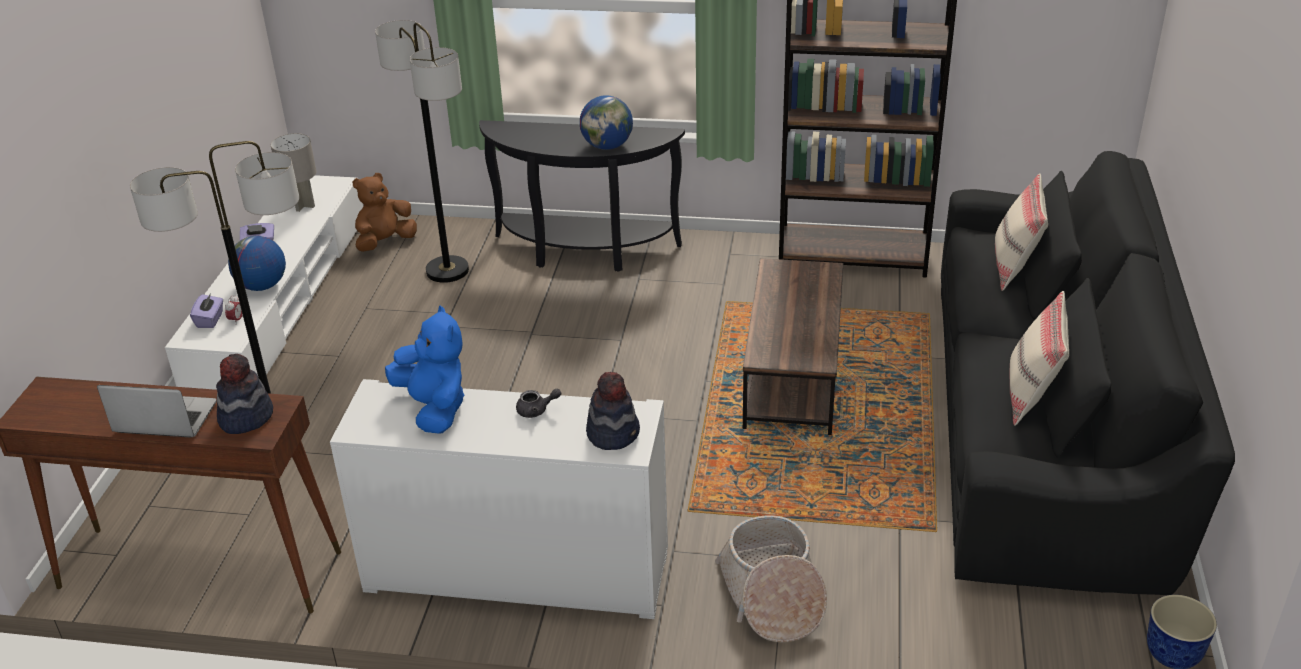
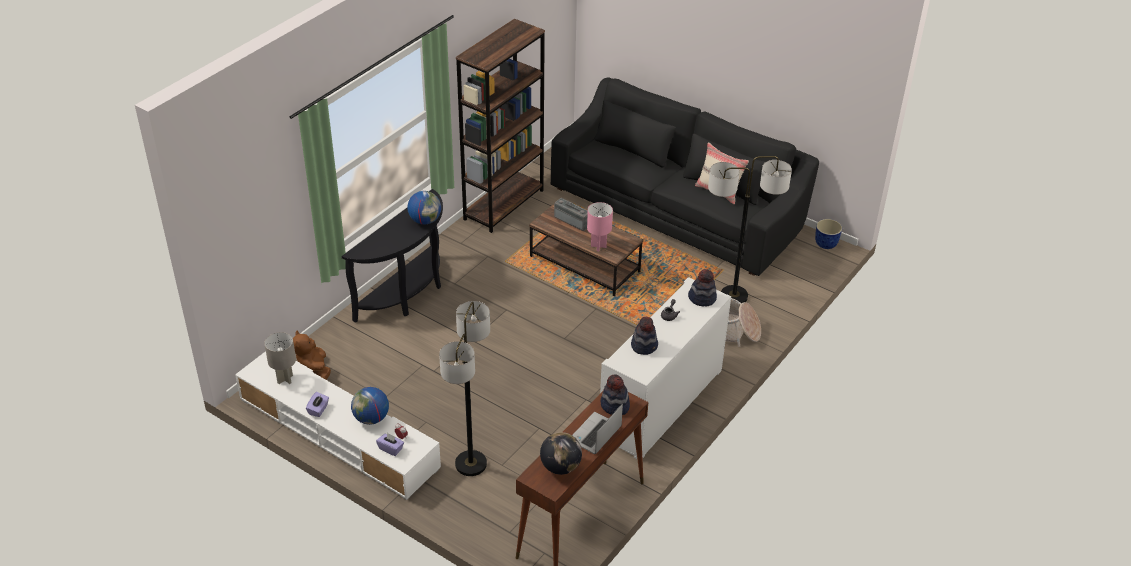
camera: 65 degrees left, 5 degrees up
floor lamp [375,20,469,283] -> floor lamp moved to [708,156,792,304]
blue plush toy [385,306,465,433] -> hat [631,316,658,355]
beige pillow [995,173,1048,291] -> none
none -> globe [540,432,582,475]
none -> radio [554,198,588,231]
none -> pink table lamp [587,202,613,251]

